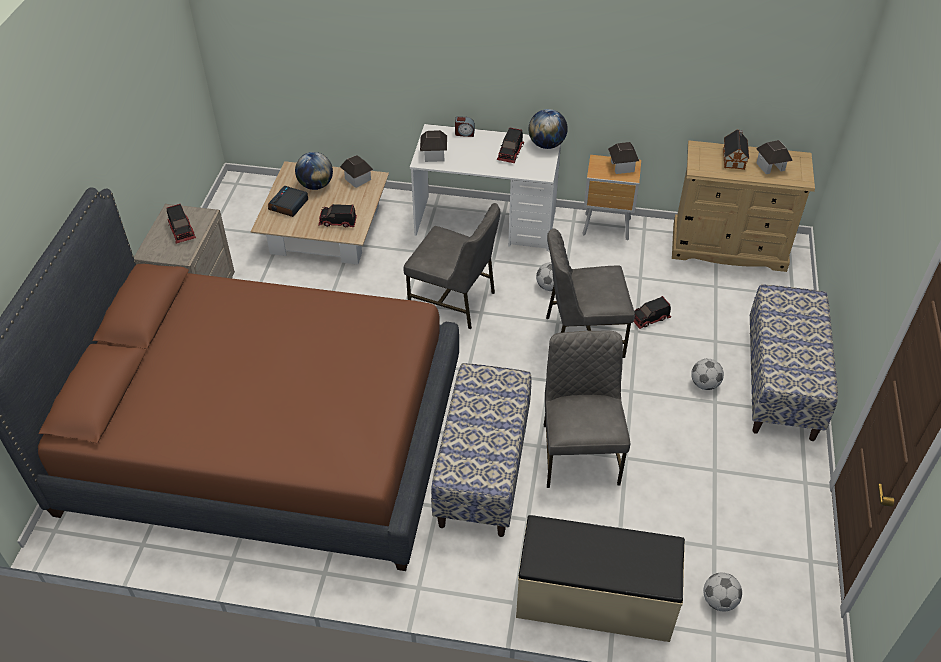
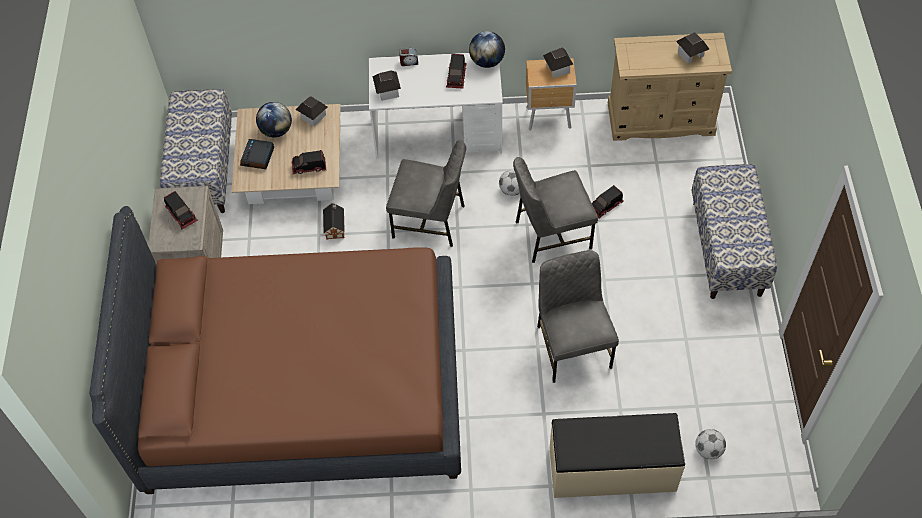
camera: 10 degrees left, 10 degrees up
bench [431,363,532,537] -> bench moved to [160,89,232,213]
football [691,359,724,390] -> none
toy house [723,130,749,170] -> toy house moved to [323,203,345,240]

